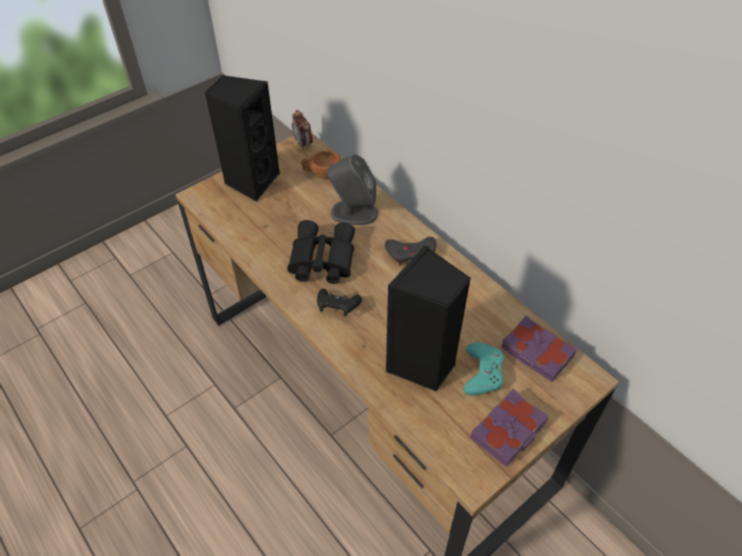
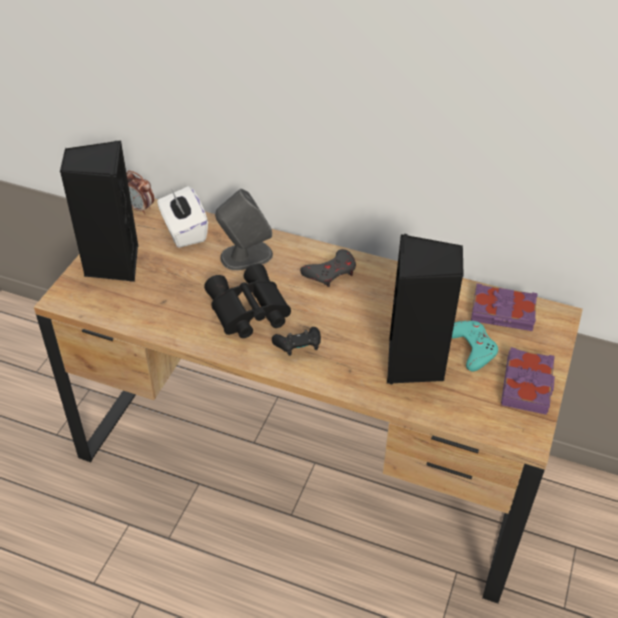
camera: 30 degrees left, 5 degrees down
brown cup [301,151,341,179] -> white tissue box [157,186,208,248]

